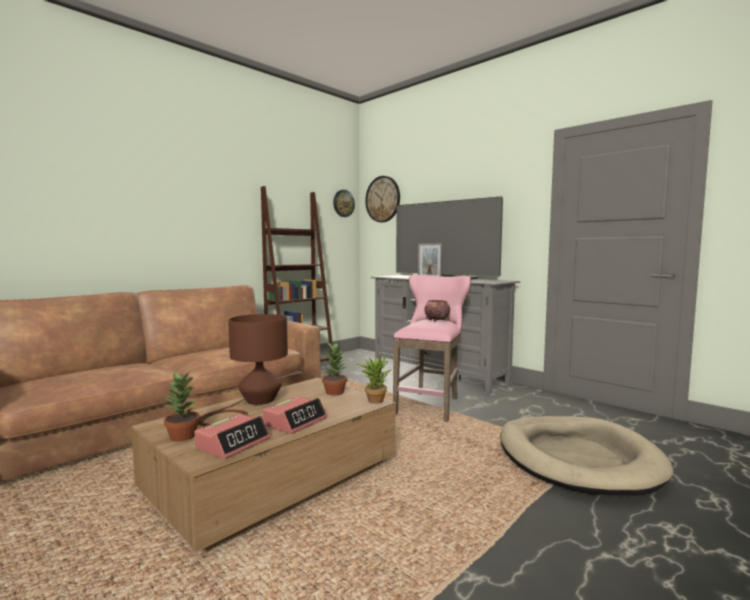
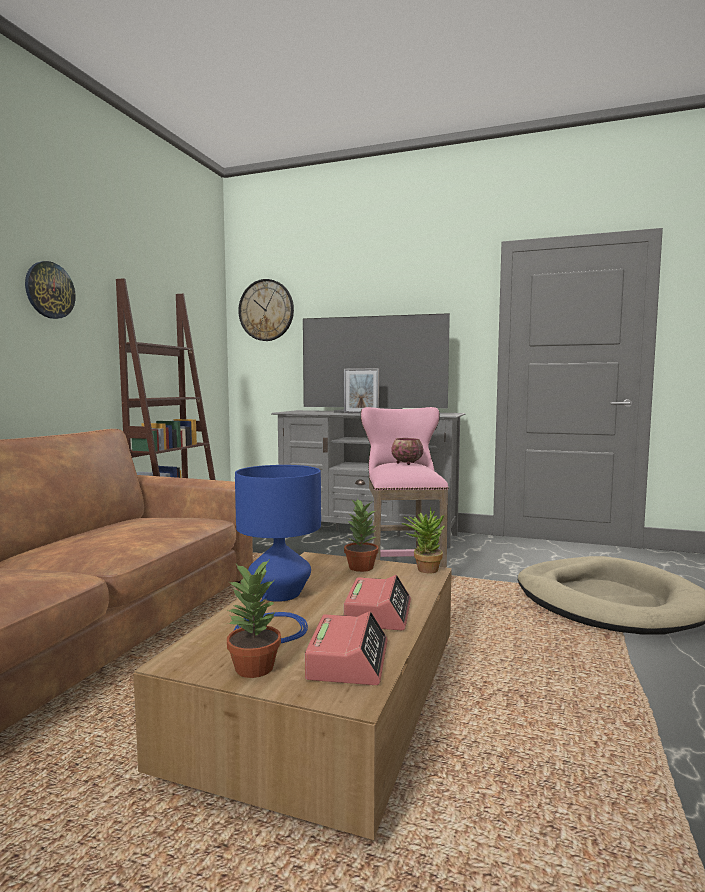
camera: 25 degrees left, 0 degrees up
brown table lamp [198,314,288,426] -> blue table lamp [234,465,321,643]
wall clock [333,190,355,217] -> wall clock moved to [25,261,76,319]

